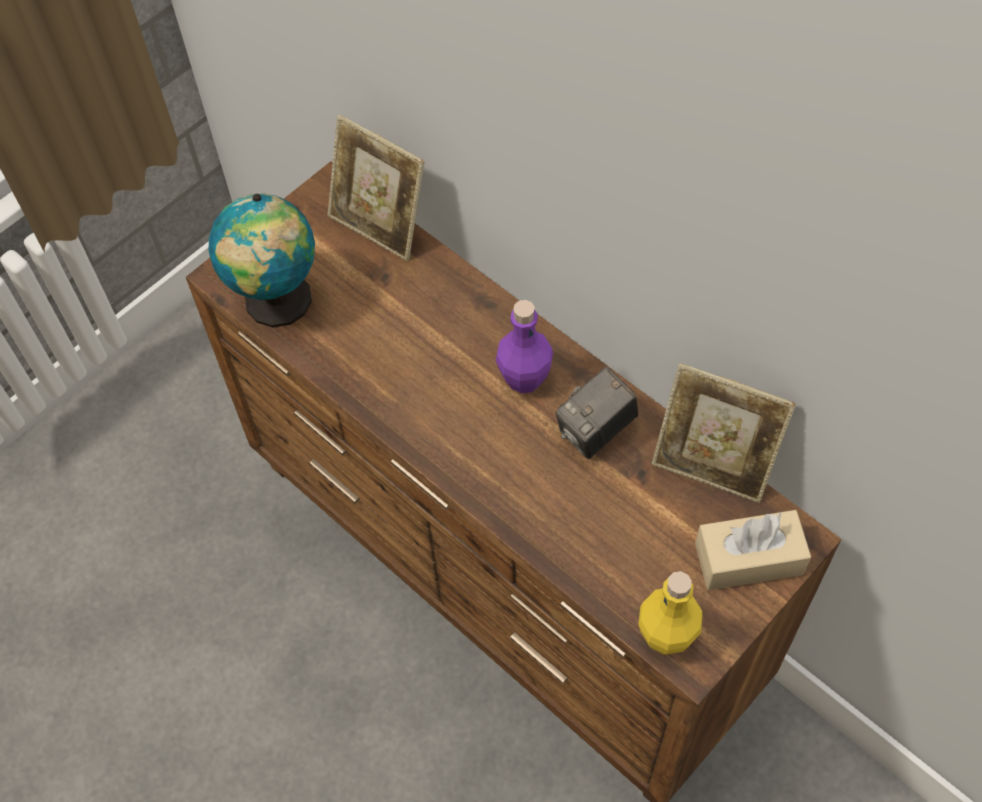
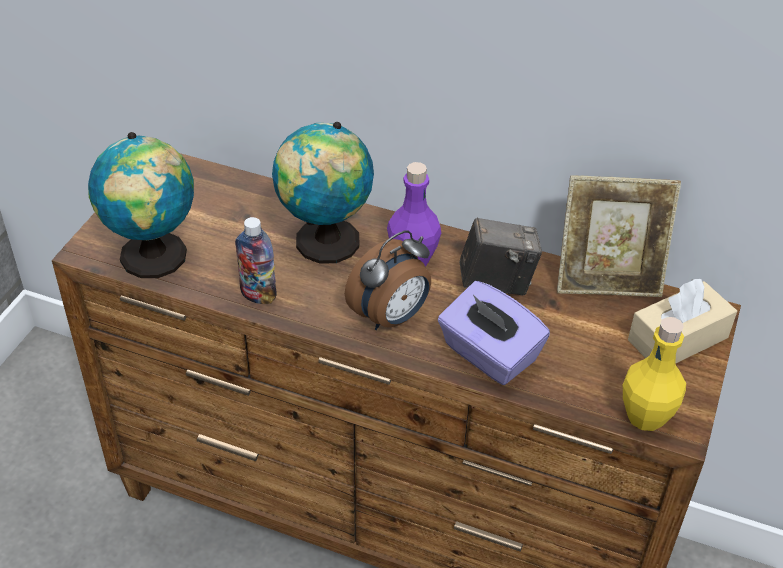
camera: 25 degrees left, 15 degrees down
picture frame [327,115,425,261] -> none
camera [556,367,638,459] -> camera turned 120 degrees counterclockwise [460,218,542,295]
none -> bottle [235,217,277,304]
none -> globe [272,122,374,264]
none -> alarm clock [345,230,431,330]
none -> purple tissue box [438,281,550,385]

